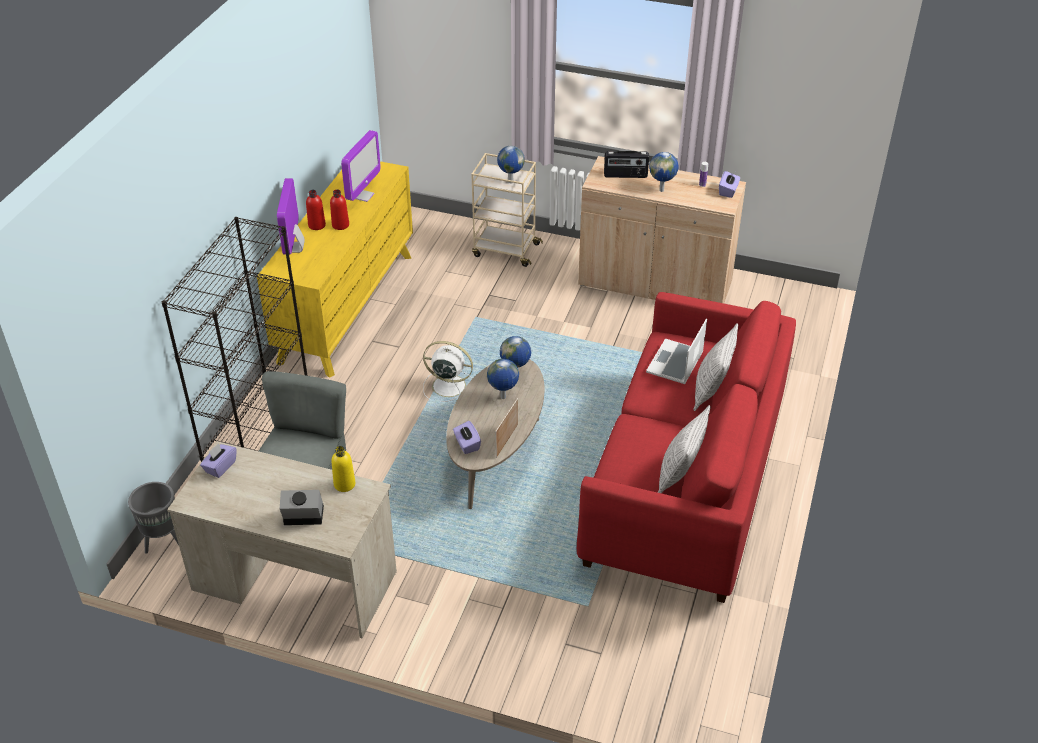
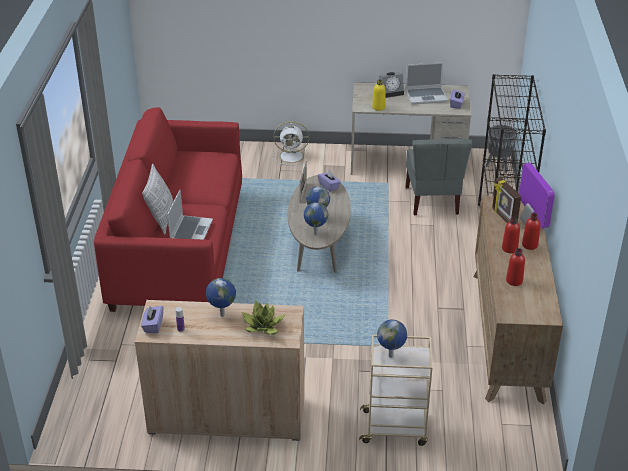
camera: 165 degrees right, 5 degrees down
yellow dresser [257,161,413,378] -> brown dresser [473,195,563,404]
monitor [341,130,381,202] -> red bottle [506,248,525,286]
white fan [423,341,473,402] -> white fan moved to [273,121,310,166]
radio [604,151,649,178] -> potted plant [242,300,286,335]
pillow [657,405,711,493] -> none
none -> laptop [405,62,448,104]
none -> picture frame [492,178,521,223]

